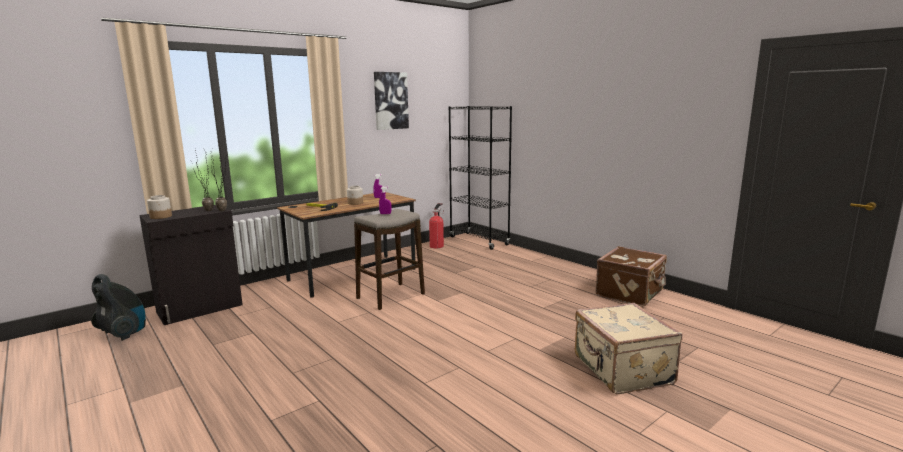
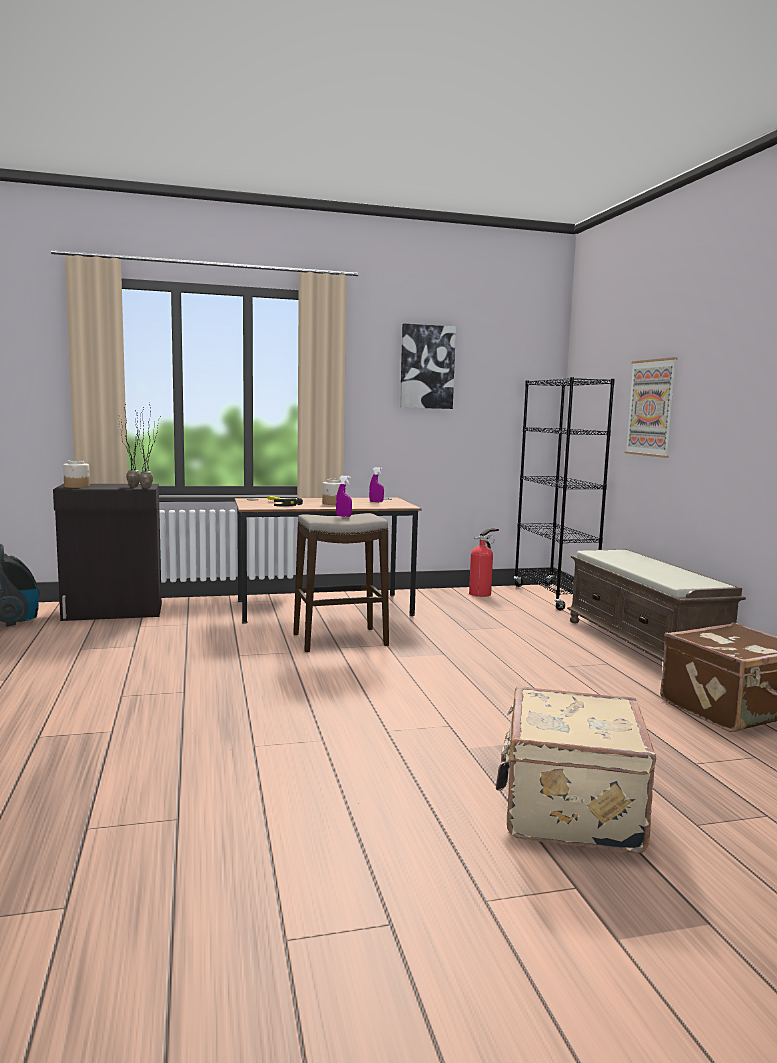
camera: 25 degrees right, 5 degrees down
none -> brown bench [567,549,746,662]
none -> picture [625,357,677,458]

